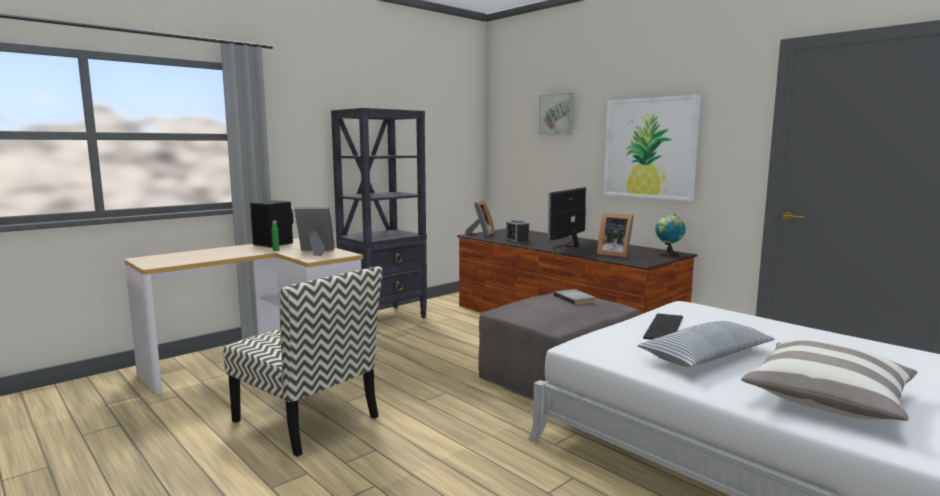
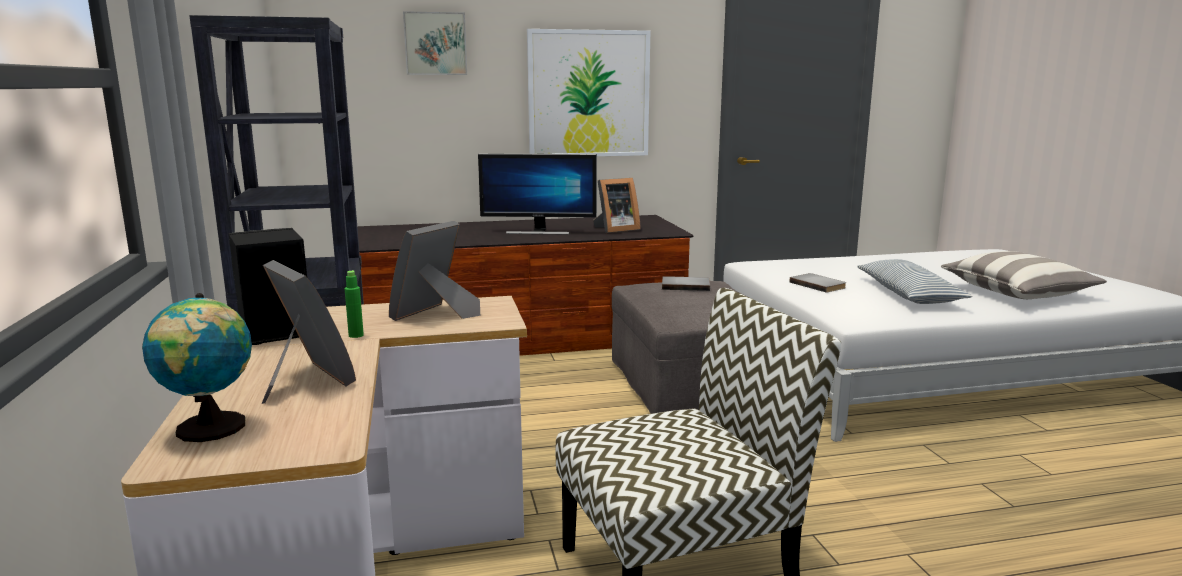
camera: 60 degrees left, 5 degrees up
picture frame [465,200,495,236] -> picture frame moved to [262,260,356,404]
alarm clock [506,220,530,244] -> none
monitor [548,187,586,249] -> monitor turned 60 degrees counterclockwise [478,154,597,235]
keyboard [643,314,683,340] -> grey book [789,273,847,293]
globe [655,214,686,257] -> globe moved to [142,293,252,442]

